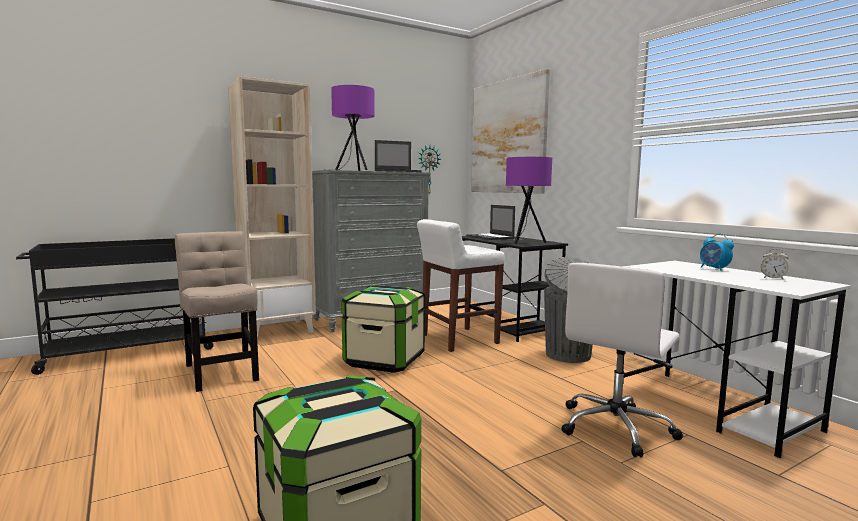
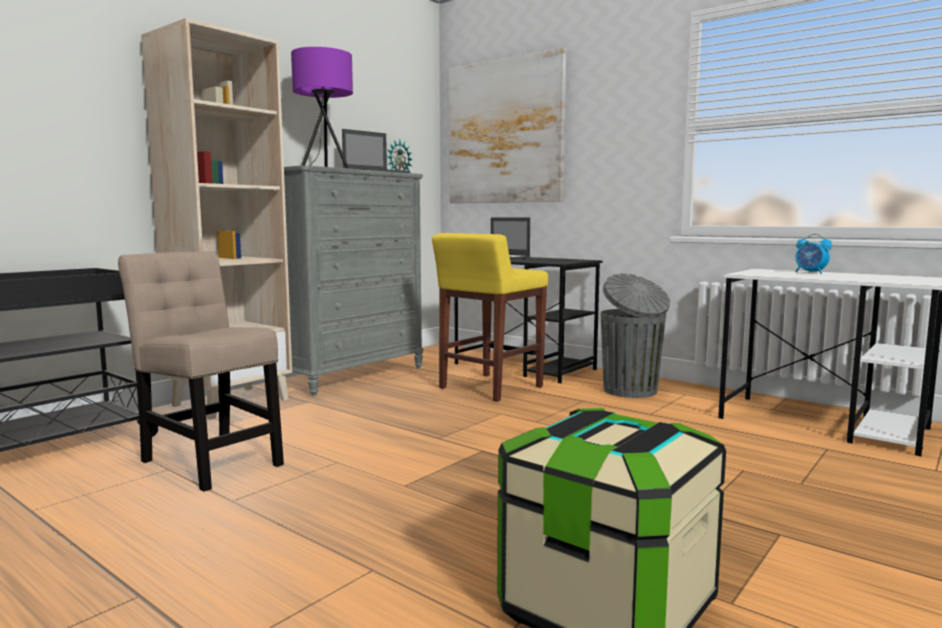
camera: 20 degrees left, 0 degrees up
storage box [341,285,425,373] -> none
white stool [417,219,505,352] -> yellow stool [432,233,548,402]
purple table lamp [506,157,552,244] -> none
white office chair [562,263,683,457] -> none
alarm clock [761,249,789,280] -> none

